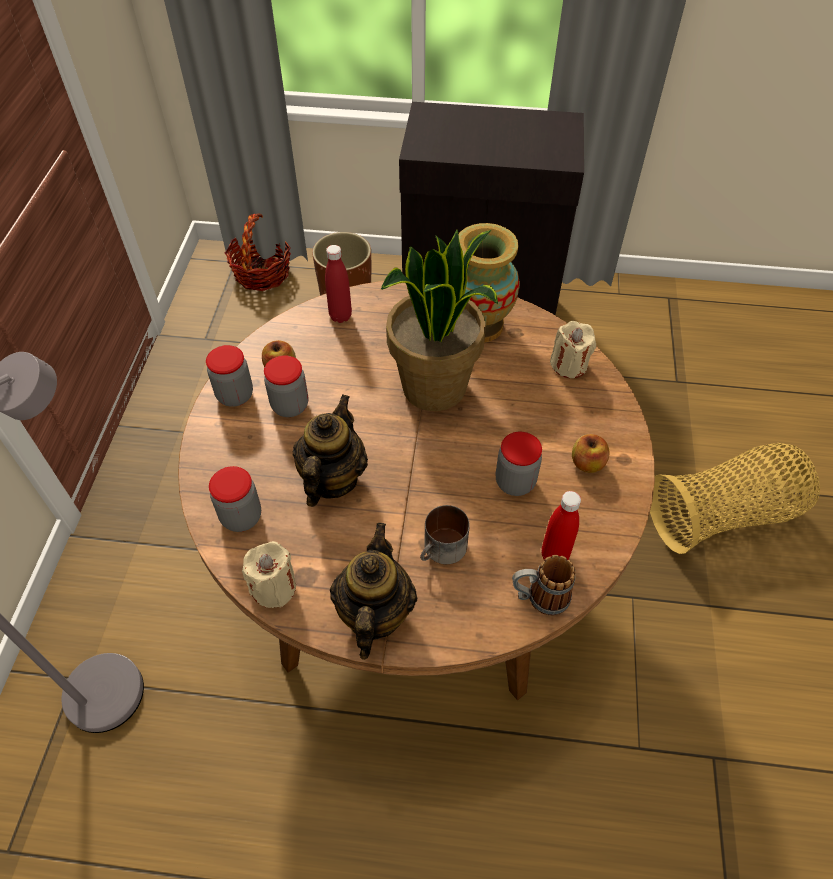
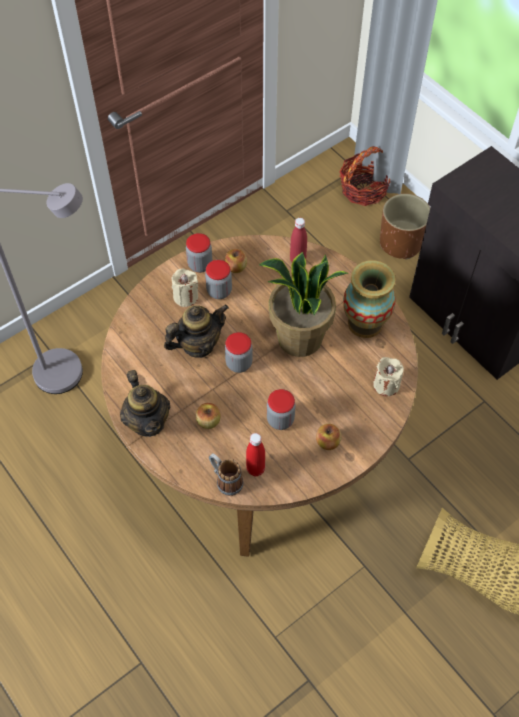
camera: 45 degrees right, 5 degrees up
jar [209,466,261,532] -> jar moved to [225,332,253,373]
beige candle [242,541,296,608] -> beige candle moved to [172,269,198,307]
teapot [330,523,417,660] -> teapot turned 105 degrees clockwise [120,370,170,437]
mug [420,505,470,564] -> apple [196,403,221,429]

